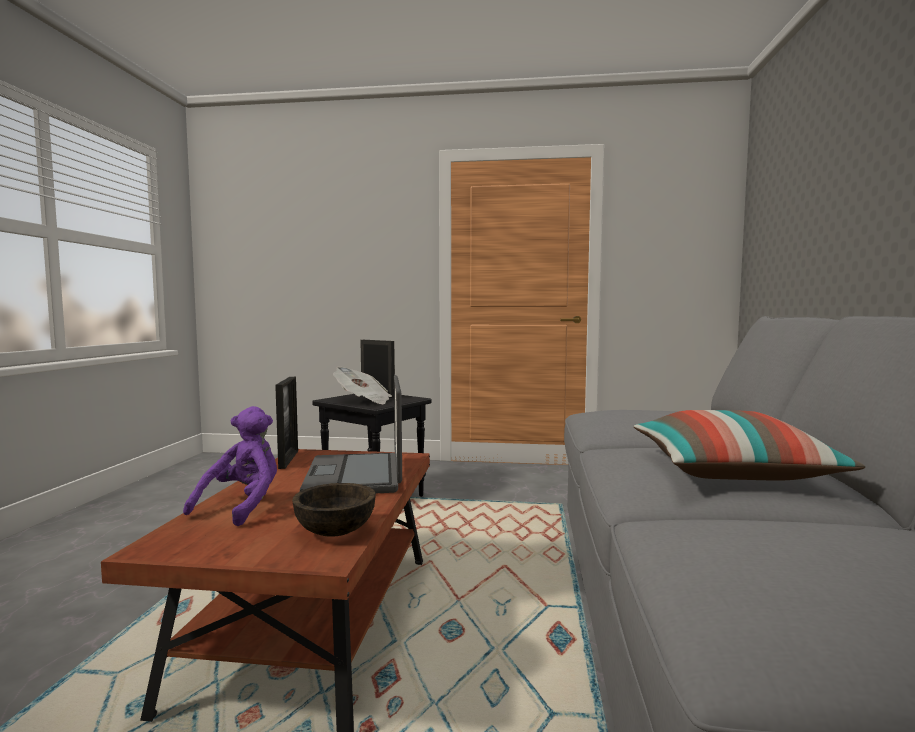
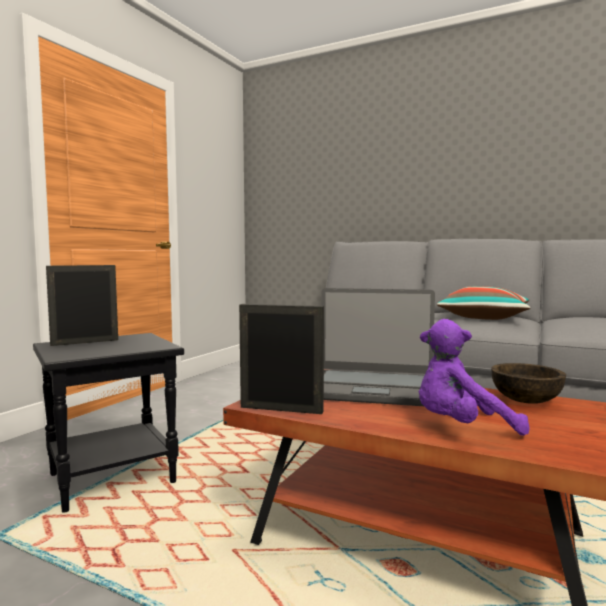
camera: 70 degrees left, 0 degrees up
purple plush toy [183,406,277,526] -> purple plush toy turned 45 degrees counterclockwise [419,319,530,436]
newspaper [333,367,392,404] -> none

